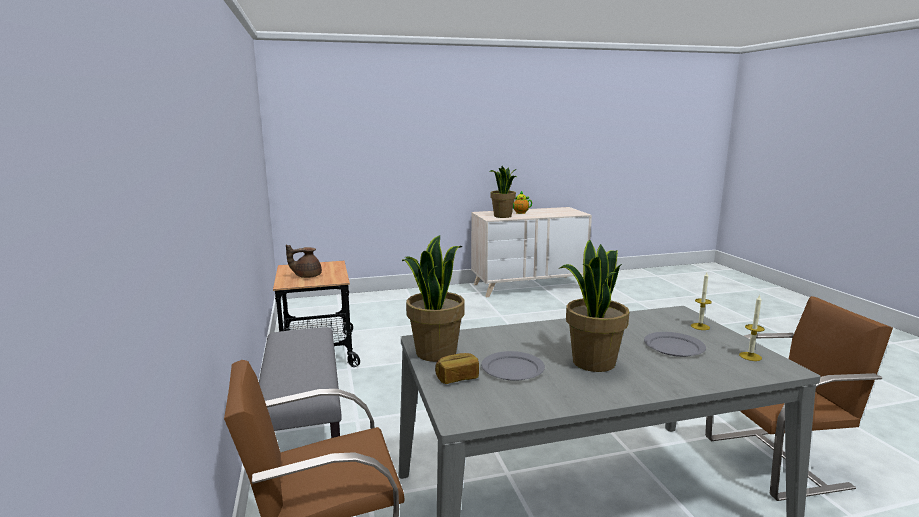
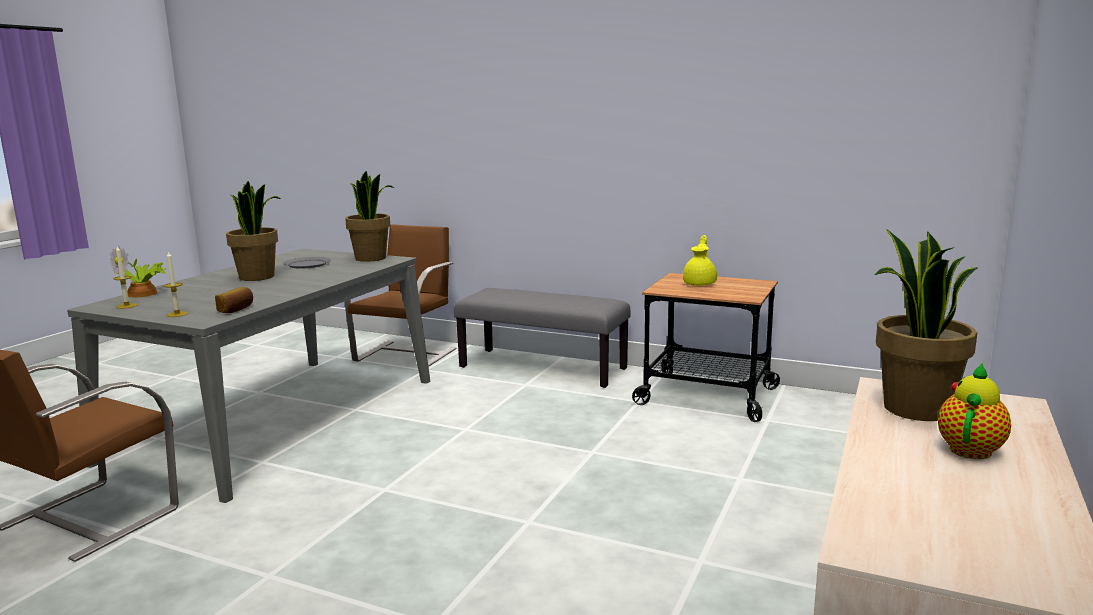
camera: 130 degrees right, 0 degrees up
brown teapot [286,244,322,278] -> yellow teapot [683,235,717,286]
bread [435,353,479,384] -> bread moved to [215,287,253,313]
grey plate [644,332,706,357] -> none
none -> potted plant [110,246,167,298]

